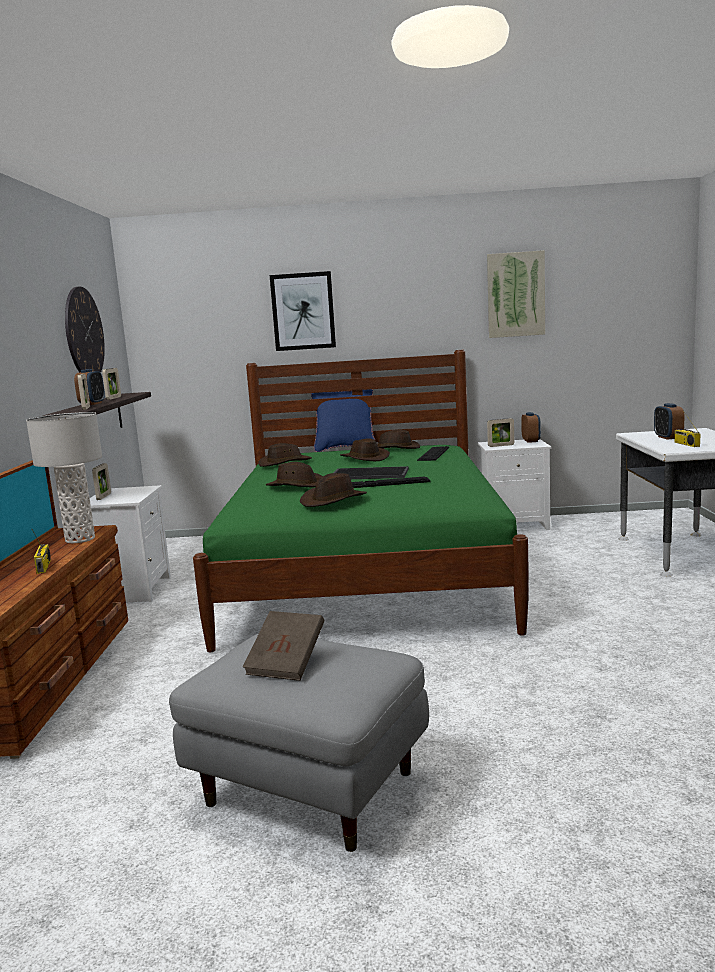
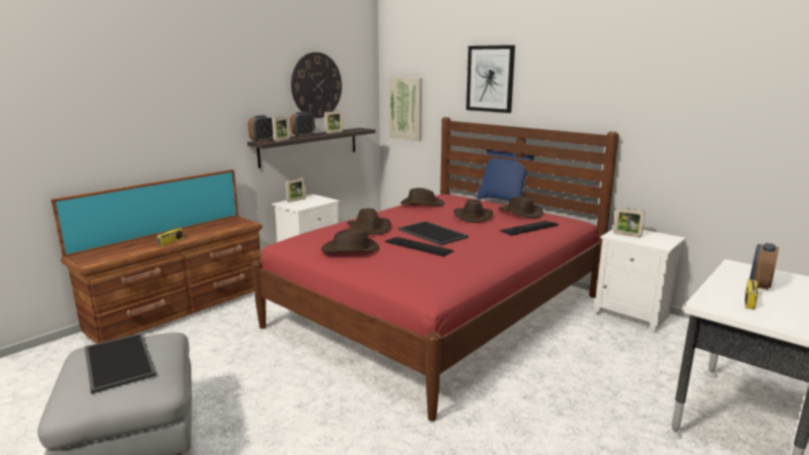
camera: 40 degrees right, 5 degrees up
white table lamp [26,412,102,543] -> none
green bed [193,350,529,652] -> red bed [252,117,619,421]
brown book [243,611,324,681] -> tray [85,333,156,394]
picture [487,250,545,338] -> picture moved to [388,77,422,141]
alarm clock [521,412,541,443] -> alarm clock moved to [248,115,273,142]

